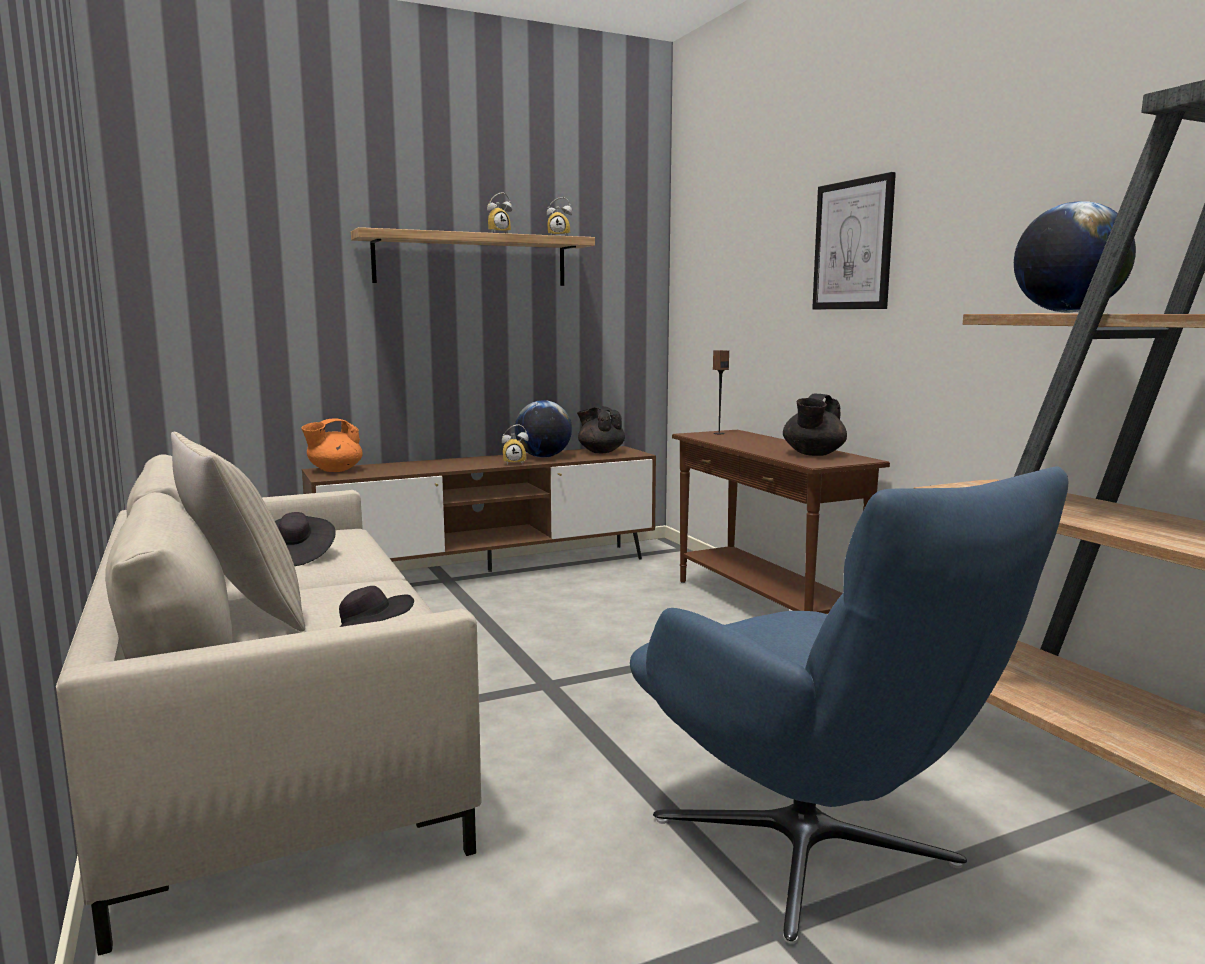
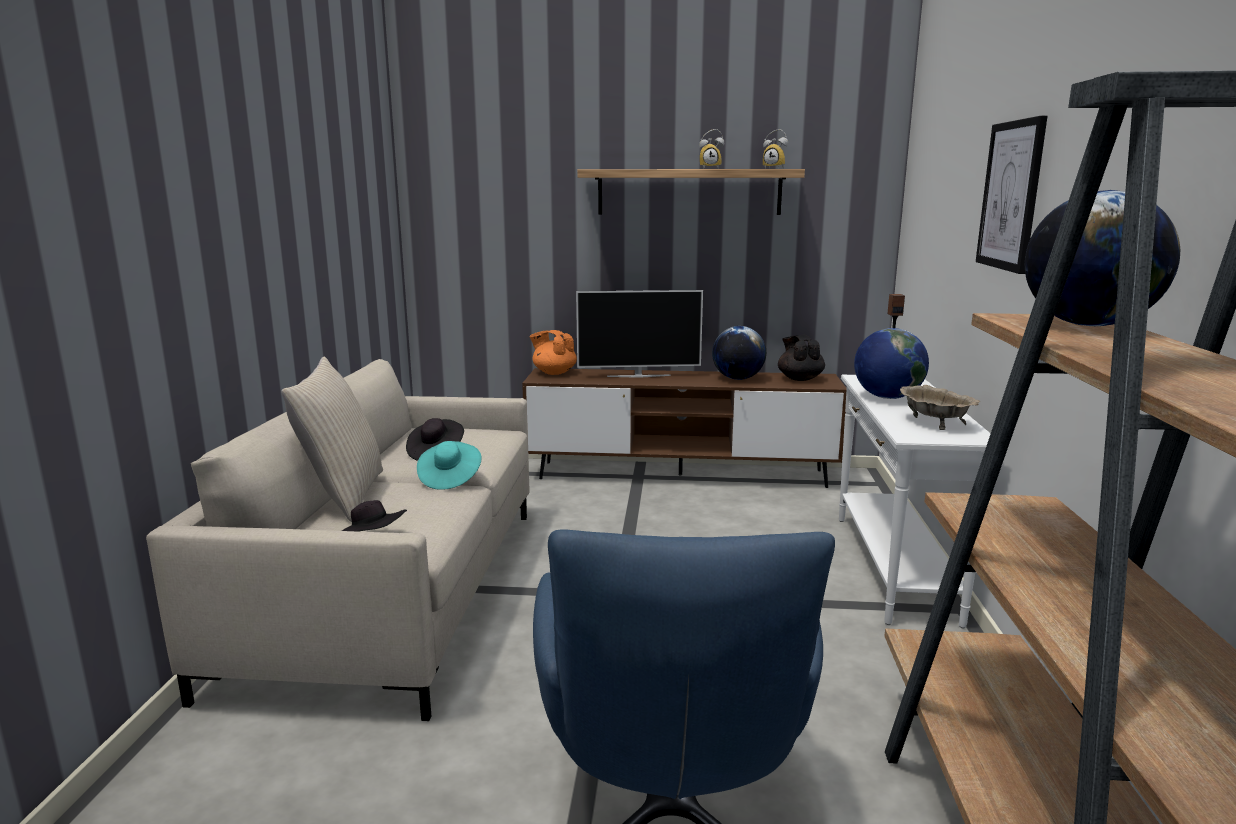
camera: 30 degrees right, 5 degrees up
orange teapot [301,418,363,472] -> orange teapot turned 45 degrees clockwise [530,330,577,375]
alarm clock [502,424,528,465] -> none
brown console table [672,430,890,614] -> white console table [839,375,991,629]
black teapot [783,394,847,456] -> beige bowl [900,385,980,430]
none -> turquoise hat [417,441,482,490]
none -> television [576,290,703,378]
none -> globe [854,328,929,399]

